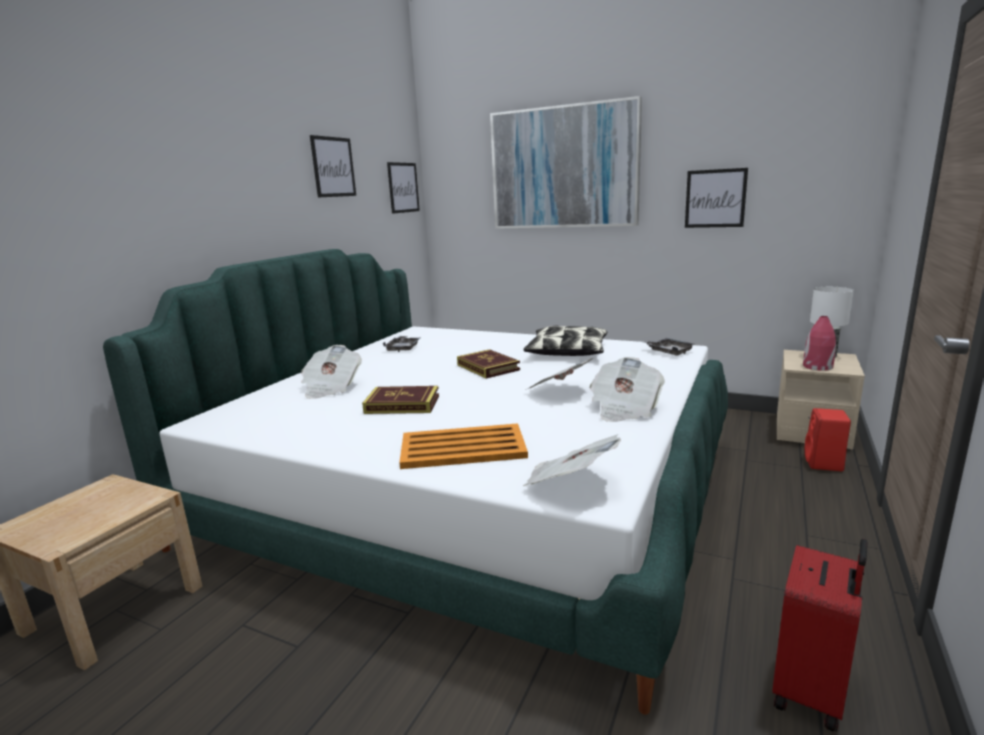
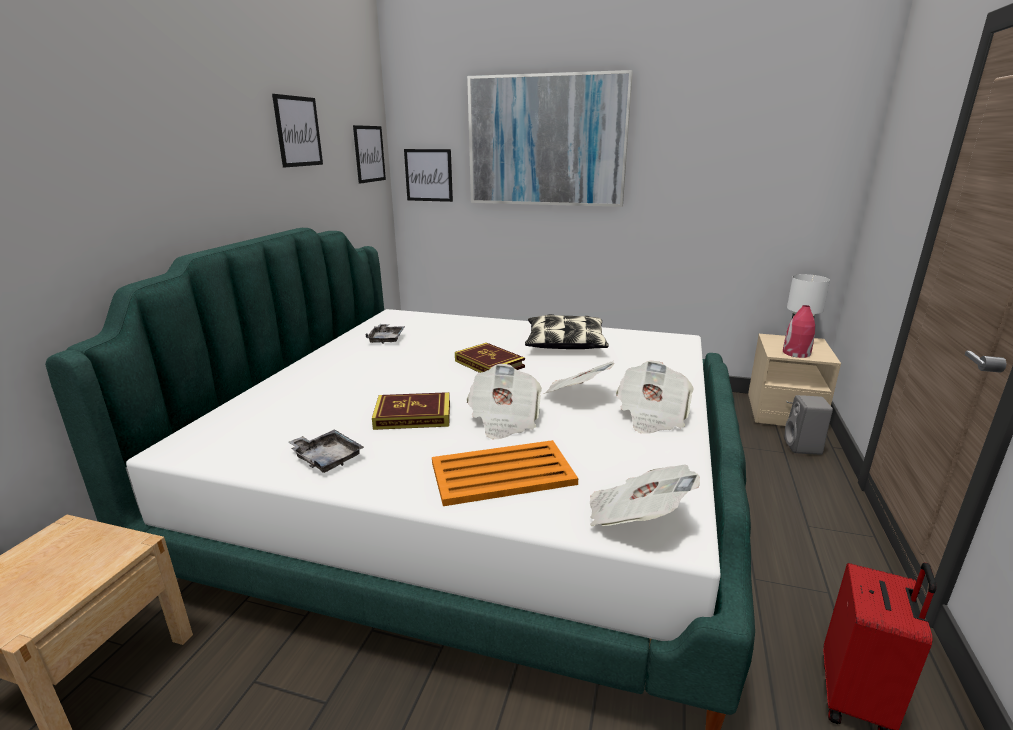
camera: 10 degrees left, 5 degrees up
newspaper [301,345,362,399] -> newspaper moved to [466,364,542,440]
grey tray [643,338,695,355] -> grey tray moved to [288,429,364,473]
picture [685,168,748,228] -> picture moved to [404,149,453,202]
red speaker [805,408,851,471] -> grey speaker [784,395,833,455]

